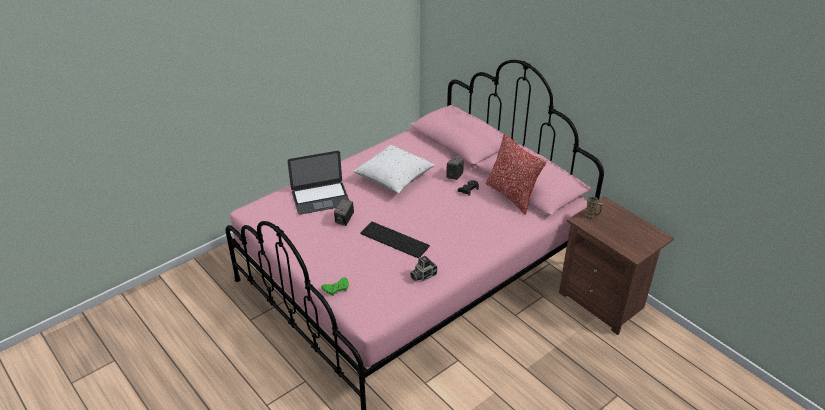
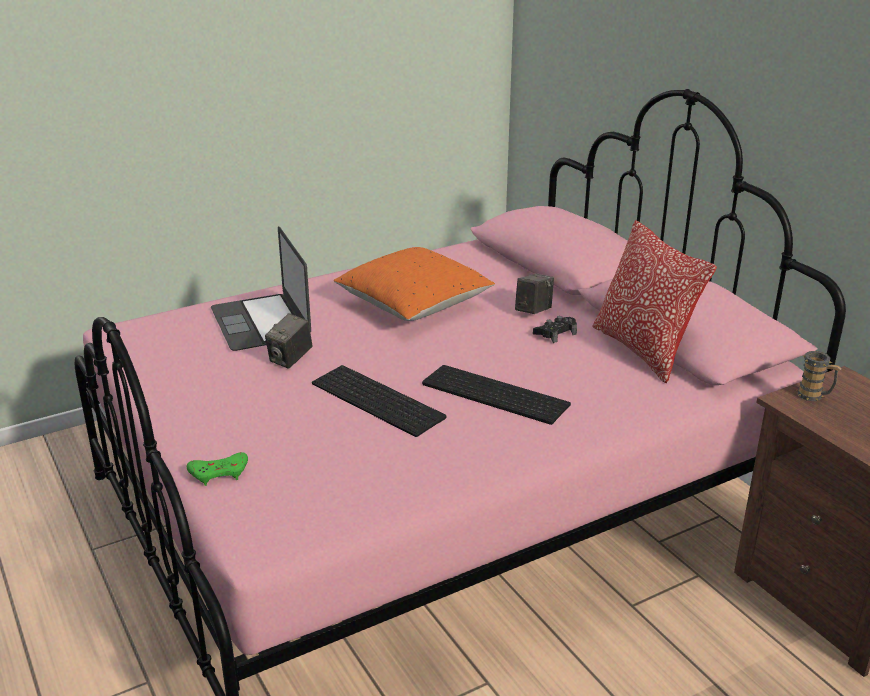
camera: 10 degrees right, 10 degrees down
laptop [288,151,350,215] -> laptop turned 75 degrees clockwise [211,226,311,351]
white pillow [353,145,435,194] -> orange pillow [334,247,495,321]
camera [410,256,438,281] -> none
none -> keyboard [422,365,571,425]

